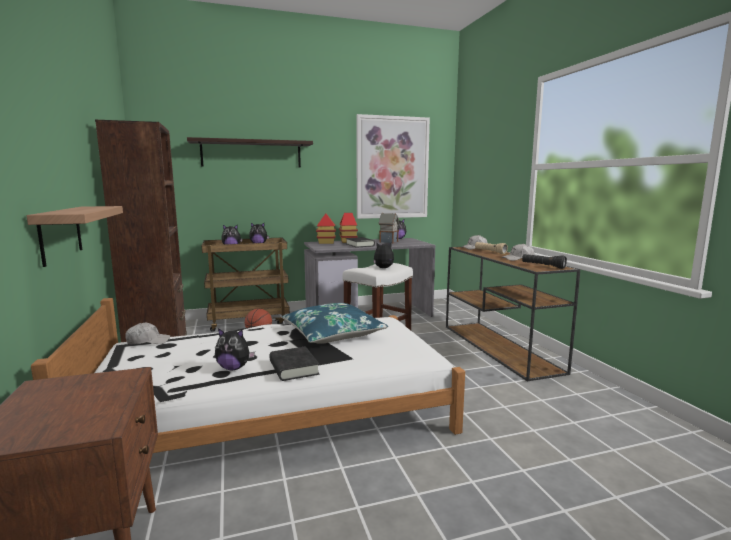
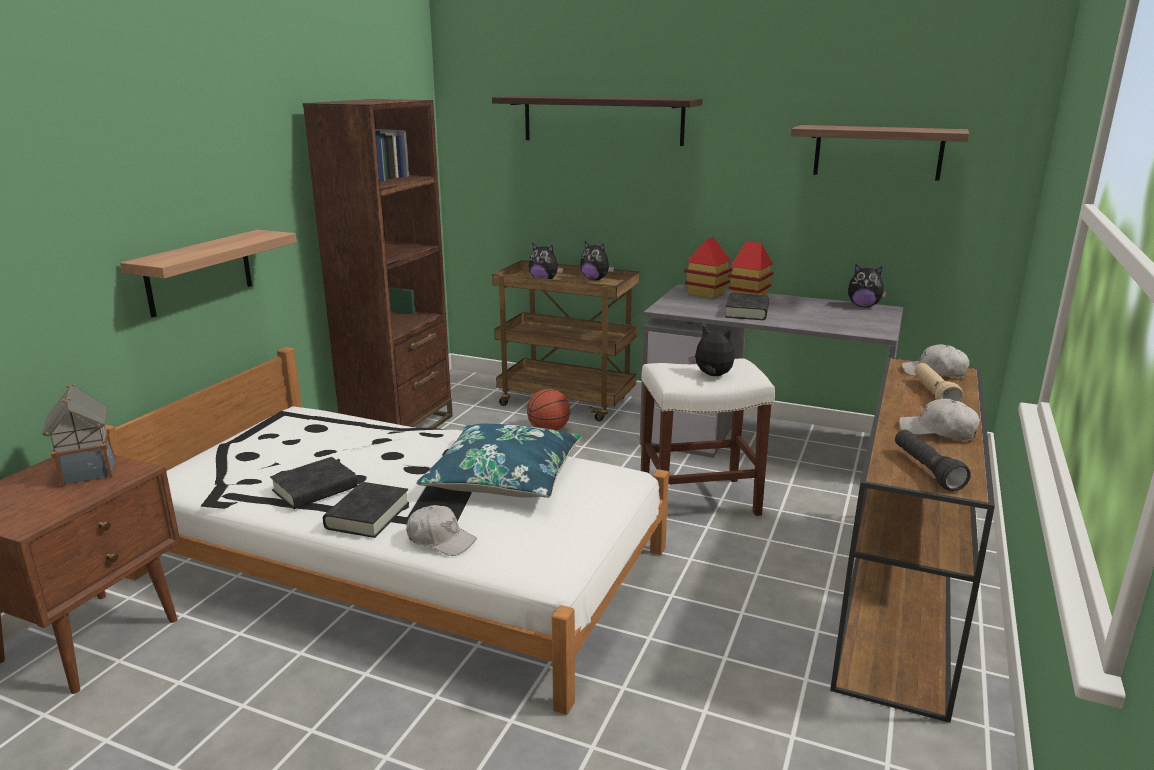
camera: 40 degrees right, 10 degrees up
white cap [125,323,170,344] -> white cap moved to [406,505,477,556]
plush toy [215,328,255,370] -> black book [270,457,357,509]
picture [356,114,430,219] -> shelf [791,125,969,181]
toy house [378,213,399,243] -> toy house moved to [42,384,116,487]

